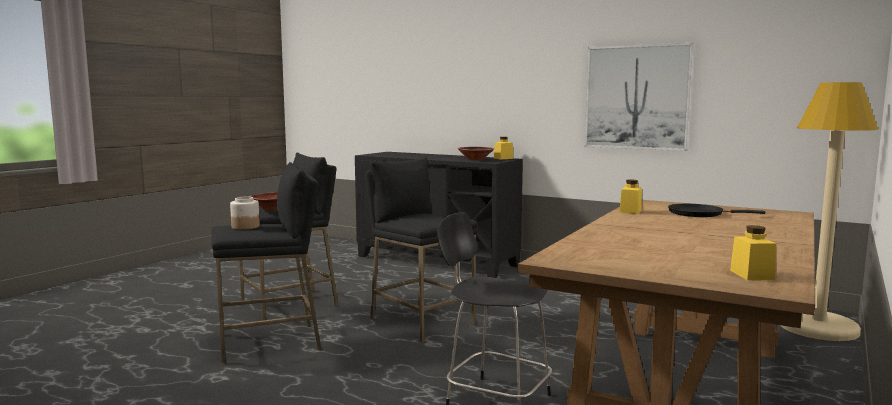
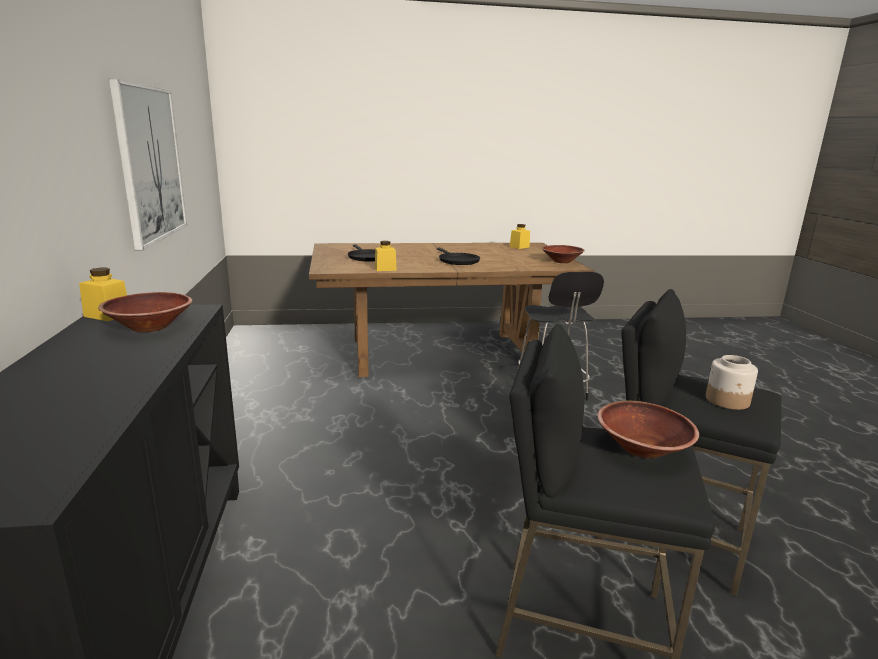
camera: 130 degrees left, 10 degrees up
black stool [365,157,478,342] -> none
beige floor lamp [780,82,878,341] -> none
none -> black frying pan [437,248,480,265]
none -> brown bowl [542,245,585,263]

